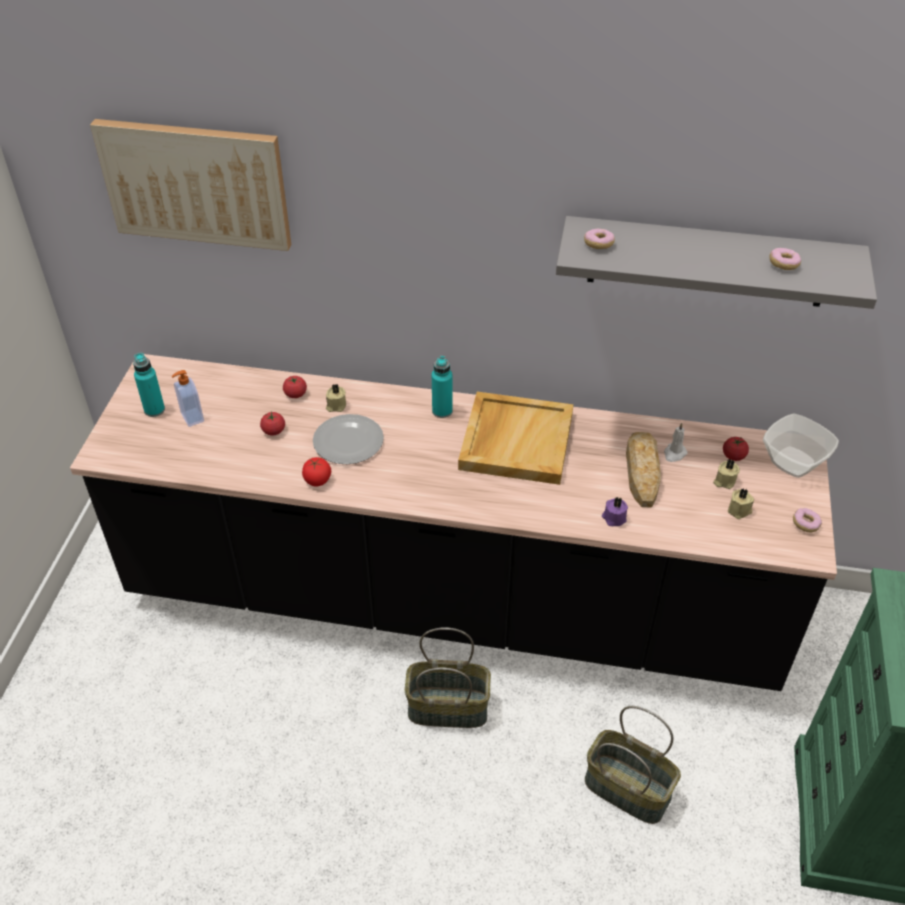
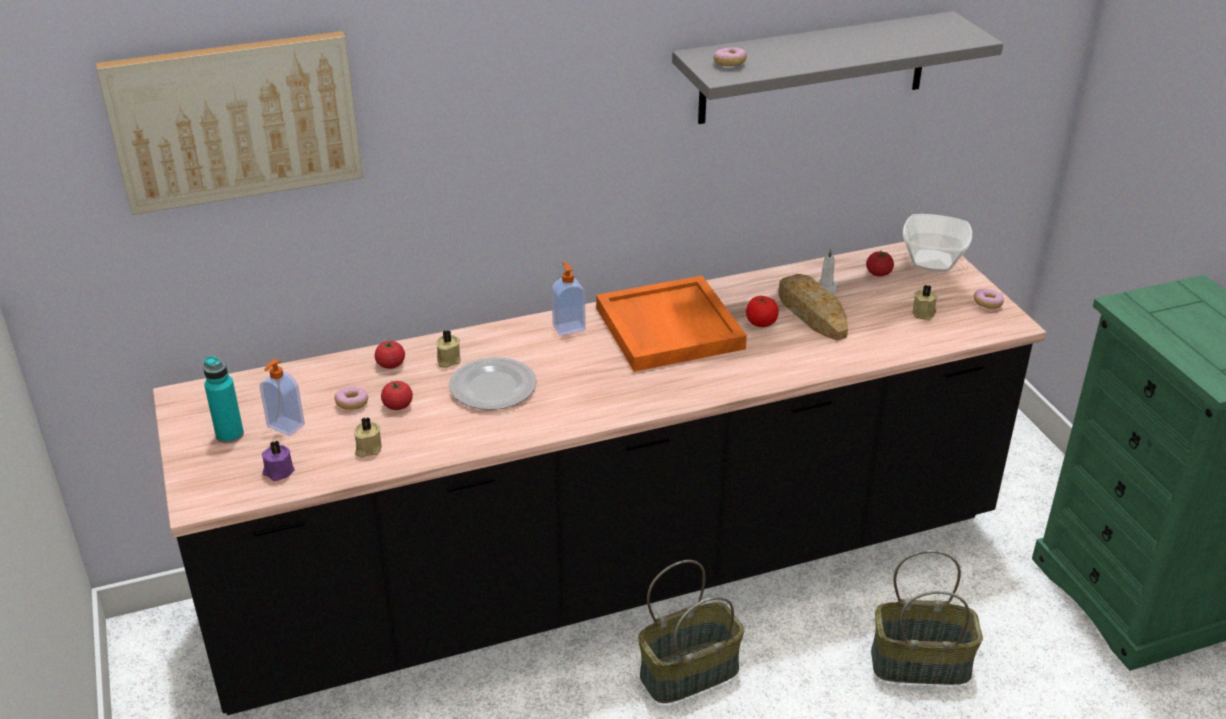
camera: 30 degrees left, 10 degrees down
tomato [302,457,331,487] -> tomato moved to [746,296,779,327]
turquoise bottle [432,356,453,418] -> soap dispenser [552,262,586,336]
beige tray [458,392,573,485] -> orange tray [596,276,747,372]
purple candle [602,497,628,526] -> purple candle moved to [262,440,295,481]
beige candle [713,459,740,489] -> beige candle moved to [354,417,382,457]
donut [770,248,801,270] -> donut moved to [335,387,368,410]

